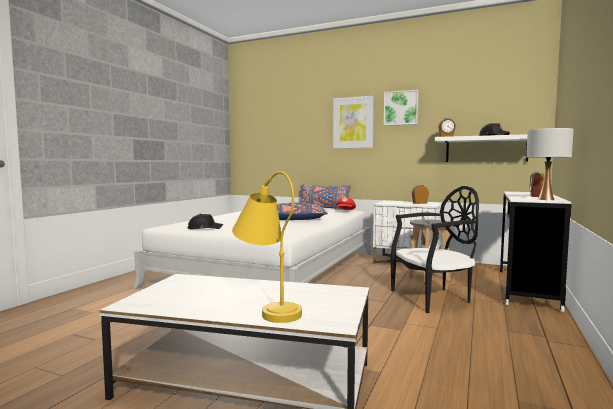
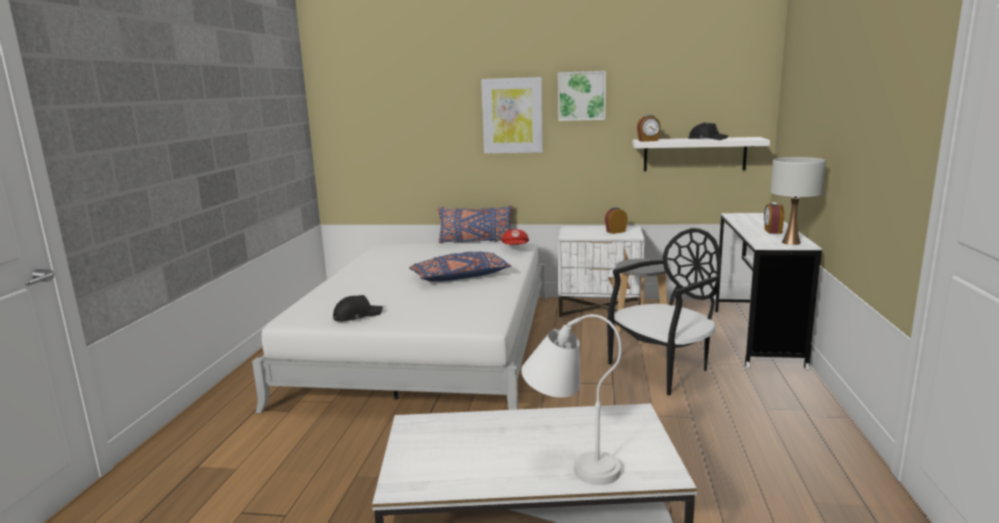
camera: 15 degrees left, 10 degrees up
yellow table lamp [232,171,302,323] -> white table lamp [521,314,622,485]

